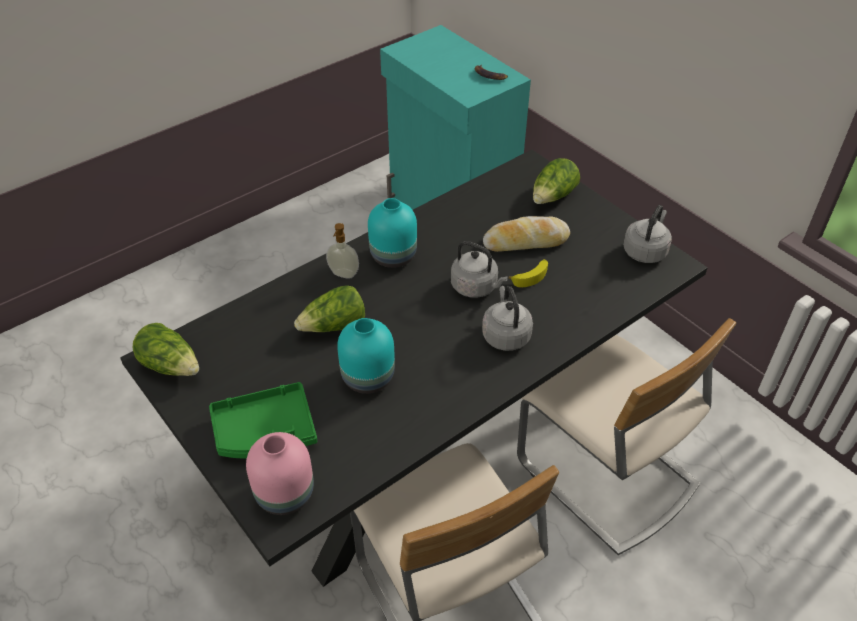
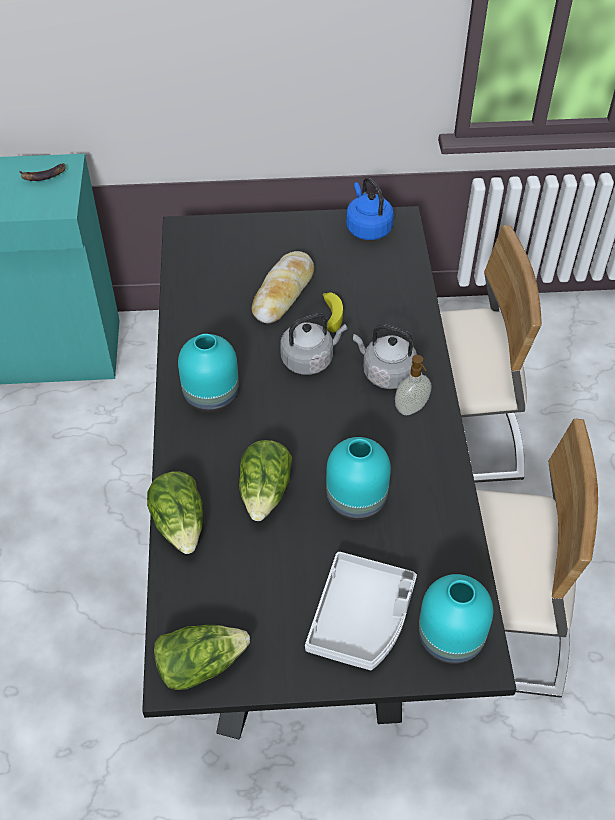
camera: 55 degrees left, 5 degrees up
green tray [209,382,317,458] -> grey tray [305,552,417,670]
pink vase [246,432,314,515] -> turquoise vase [418,574,493,664]
soap dispenser [326,223,359,279] -> soap dispenser moved to [395,355,431,415]
lettuce [533,158,580,204] -> lettuce moved to [147,471,203,554]
grey kettle [623,205,672,263] -> blue kettle [346,177,394,240]

